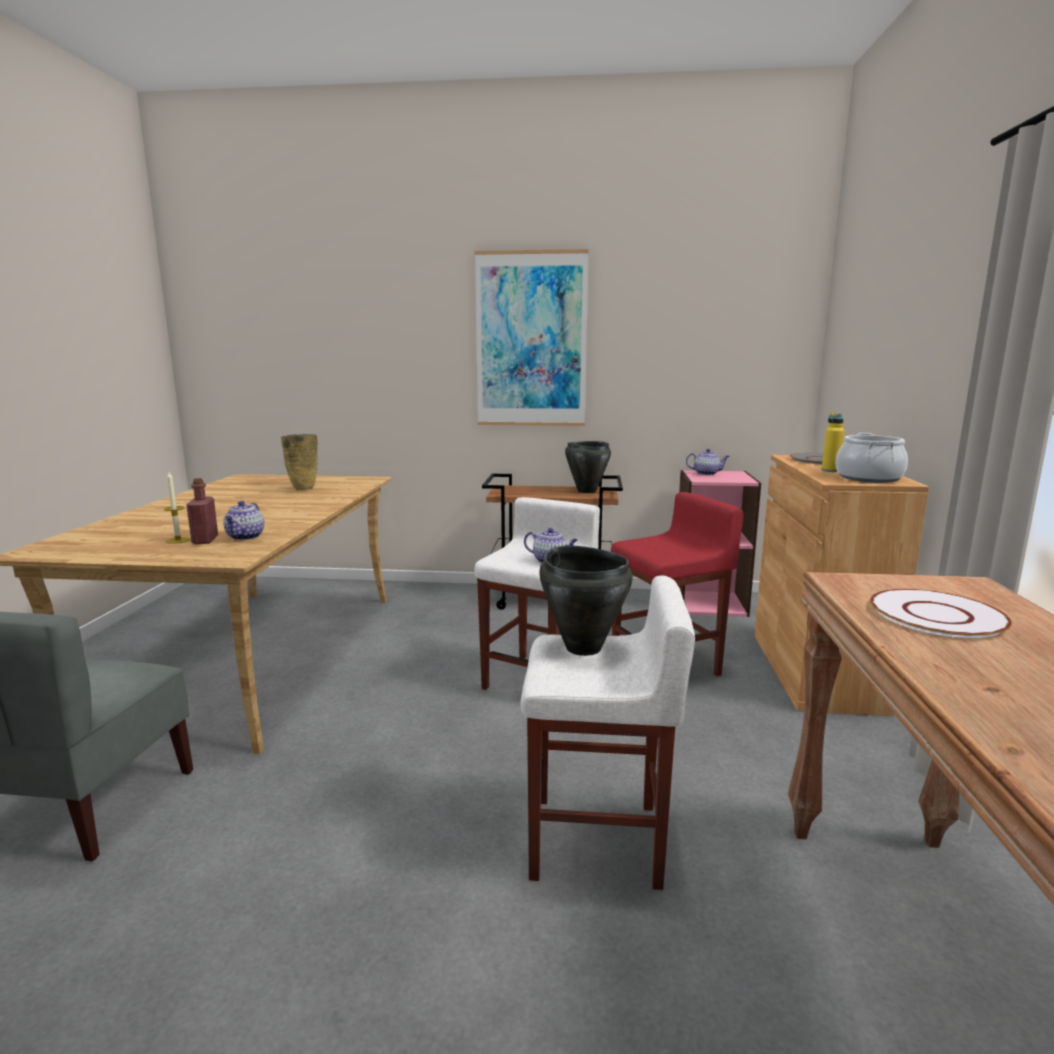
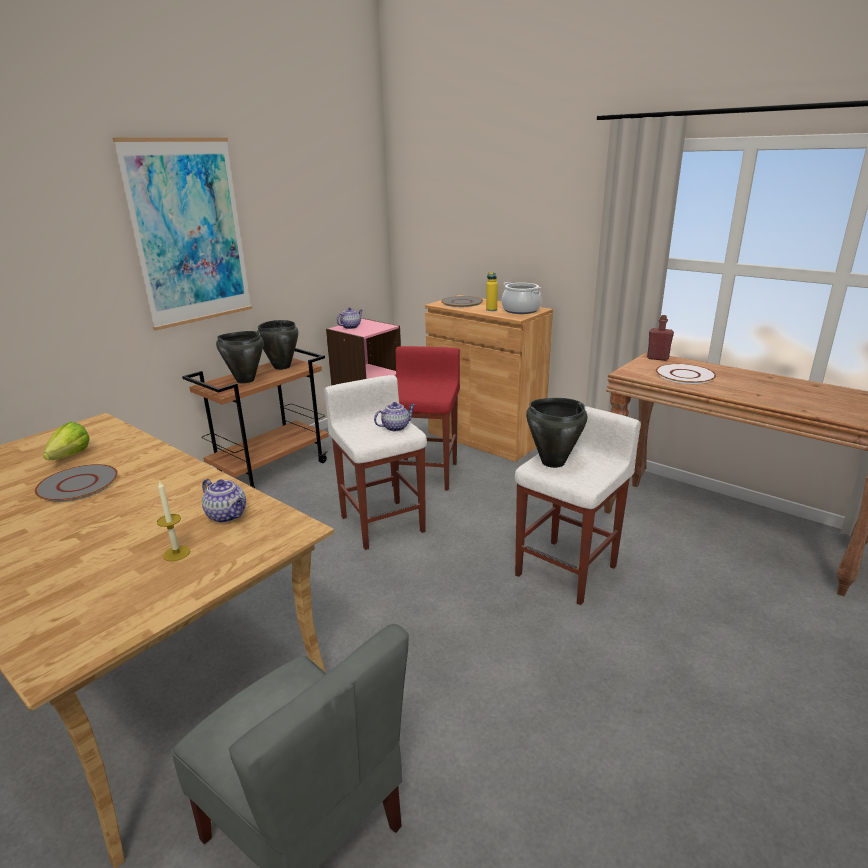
camera: 55 degrees left, 10 degrees up
red bottle [187,478,218,544] -> red bottle moved to [647,315,674,361]
beige vase [281,434,318,490] -> lettuce [43,422,90,460]
none -> grey plate [35,464,118,502]
none -> black cooking pot [216,331,264,383]

